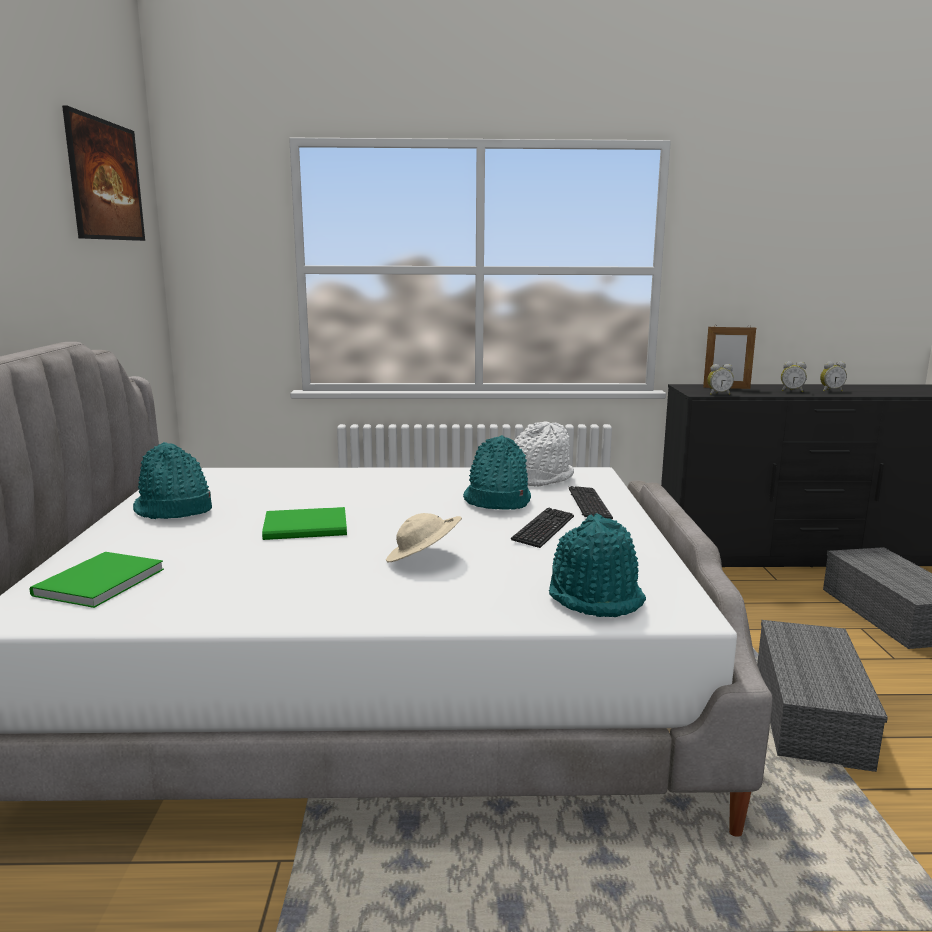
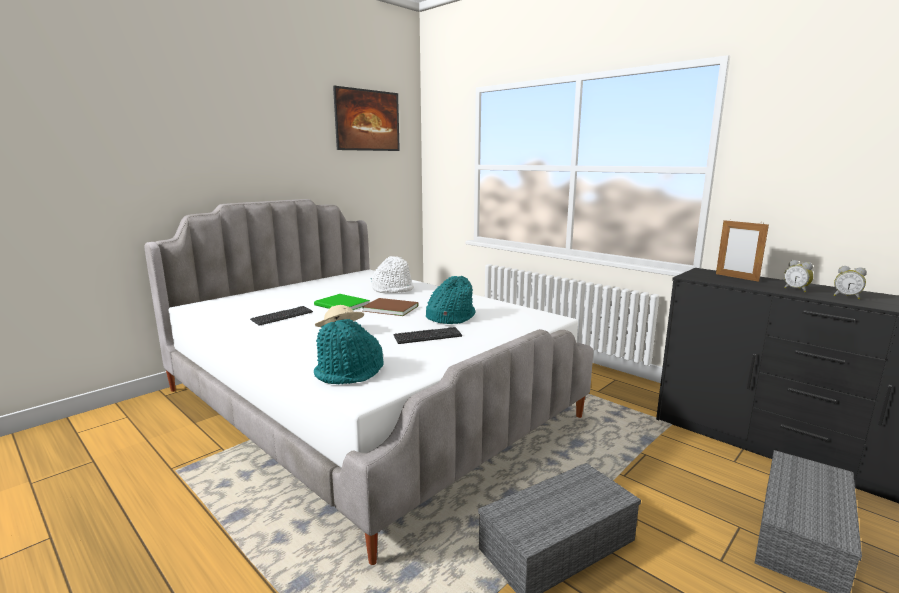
camera: 45 degrees right, 0 degrees up
green book [29,552,164,608] -> none
turquoise hat [133,442,212,519] -> none
white hat [514,421,574,486] -> white hat moved to [371,256,414,293]
keyboard [569,486,613,519] -> keyboard moved to [250,306,313,326]
alarm clock [707,364,734,395] -> none
none -> brown book [363,298,418,316]

